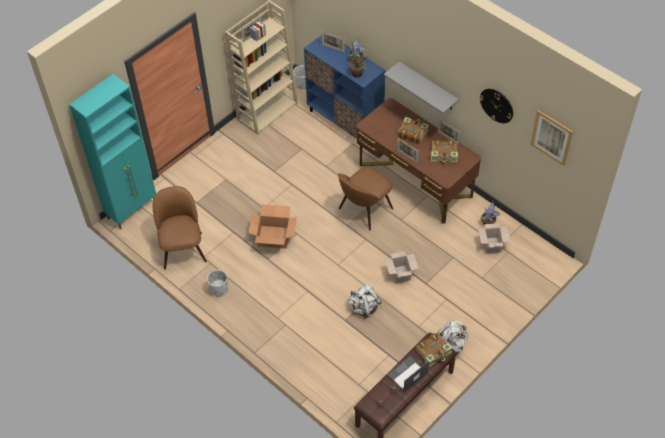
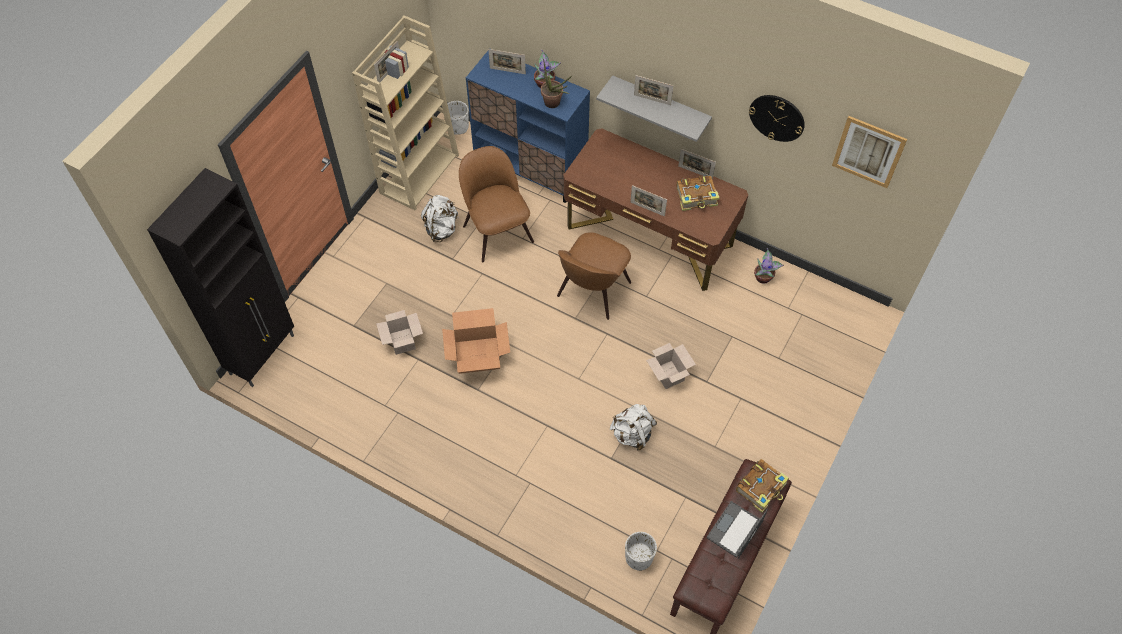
camera: 15 degrees left, 5 degrees up
turquoise cabinet [69,74,156,229] -> black cabinet [147,168,294,387]
brown chair [153,186,207,270] -> brown chair moved to [459,146,534,262]
white planter [207,270,228,297] -> white planter moved to [625,532,657,571]
book [398,117,429,144] -> none
white backpack [438,320,468,353] -> white backpack moved to [421,195,459,242]
cardboard box [478,223,510,253] -> cardboard box moved to [376,310,423,355]
none -> picture frame [634,75,673,105]

